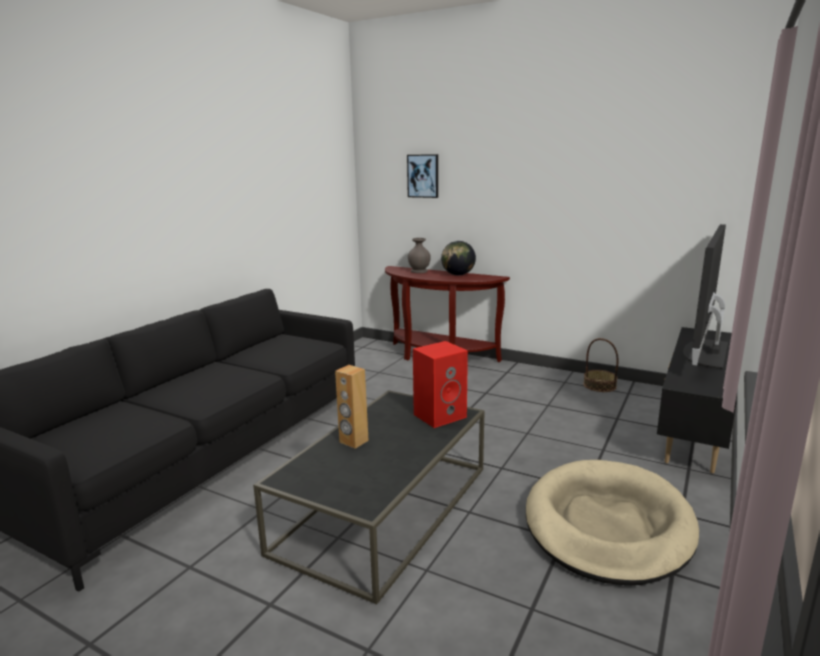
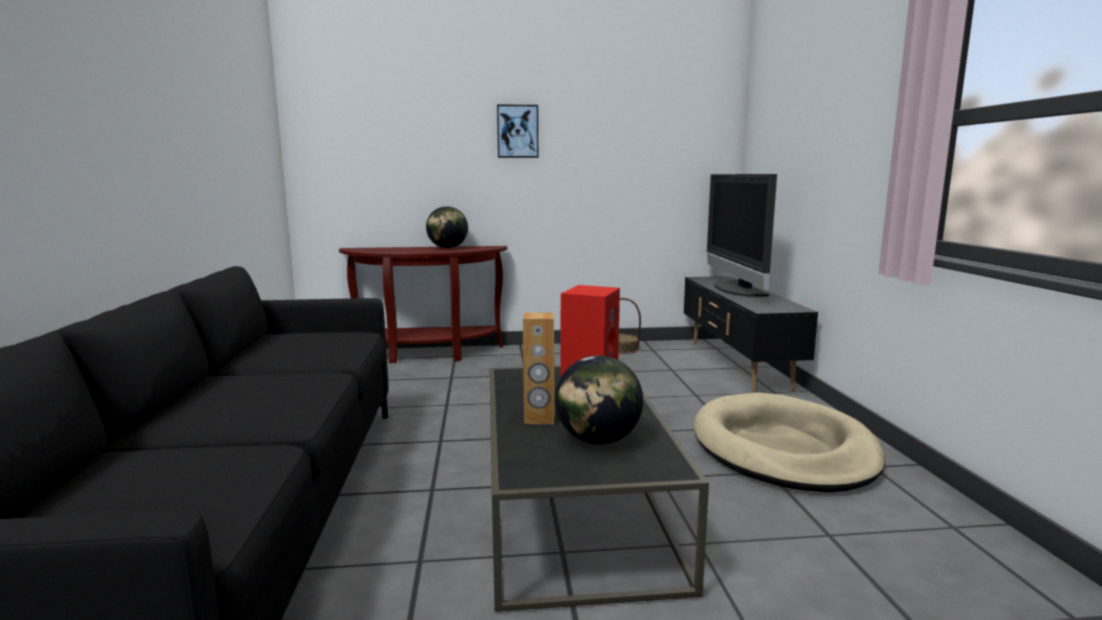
camera: 35 degrees left, 5 degrees down
picture [407,154,438,198] -> picture moved to [497,104,538,158]
grey vase [408,238,431,273] -> none
none -> globe [555,355,643,444]

